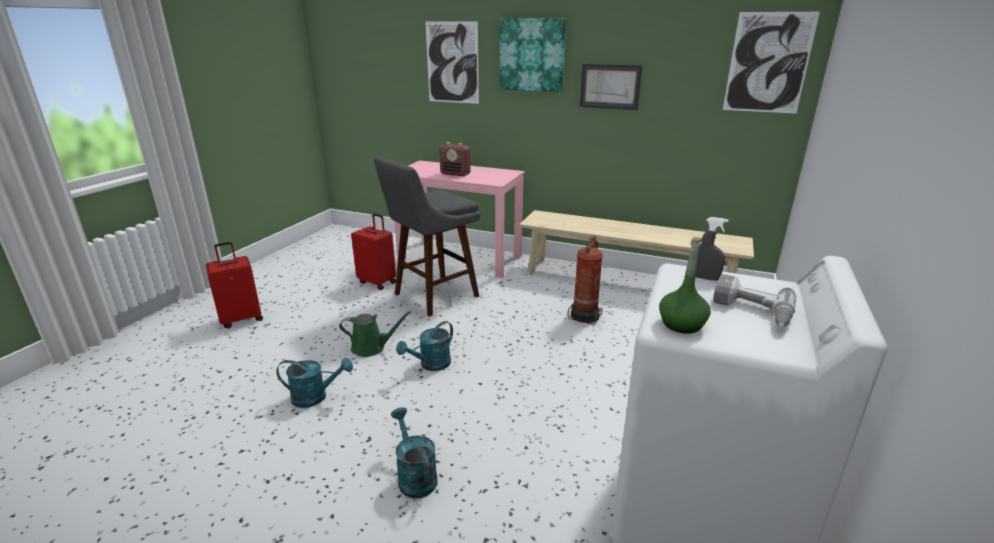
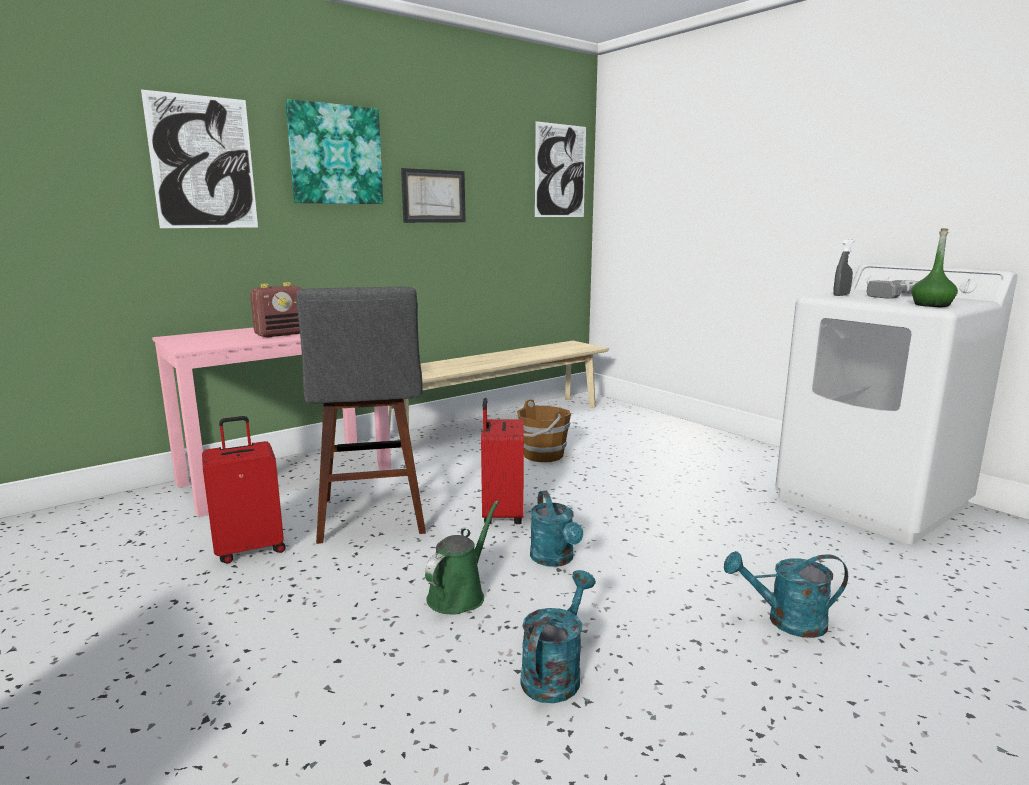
camera: 60 degrees left, 10 degrees down
red suitcase [206,242,263,328] -> red suitcase moved to [481,398,524,524]
fire extinguisher [567,236,603,324] -> brown bucket [516,399,571,462]

